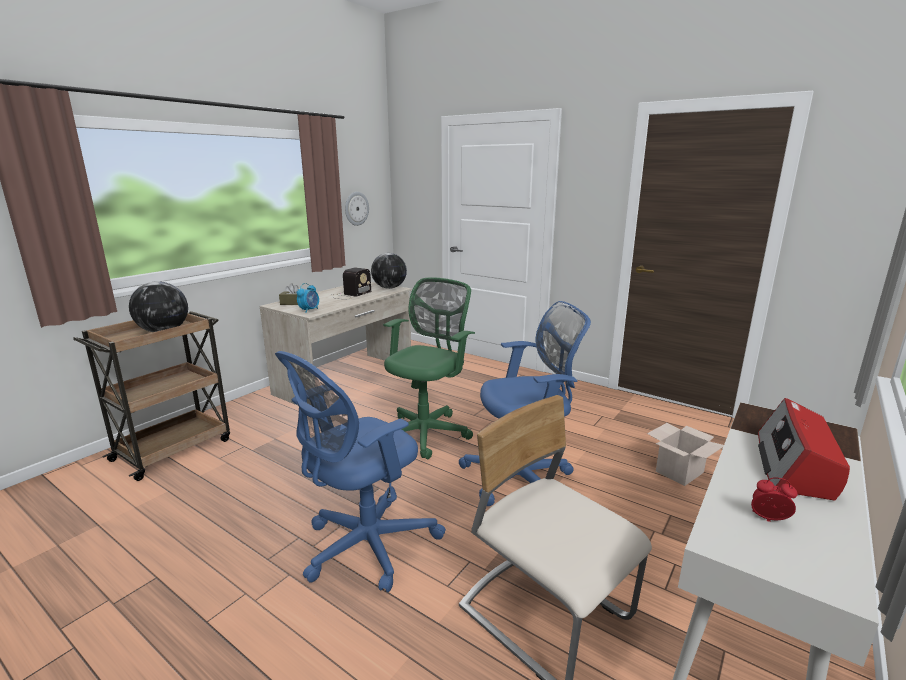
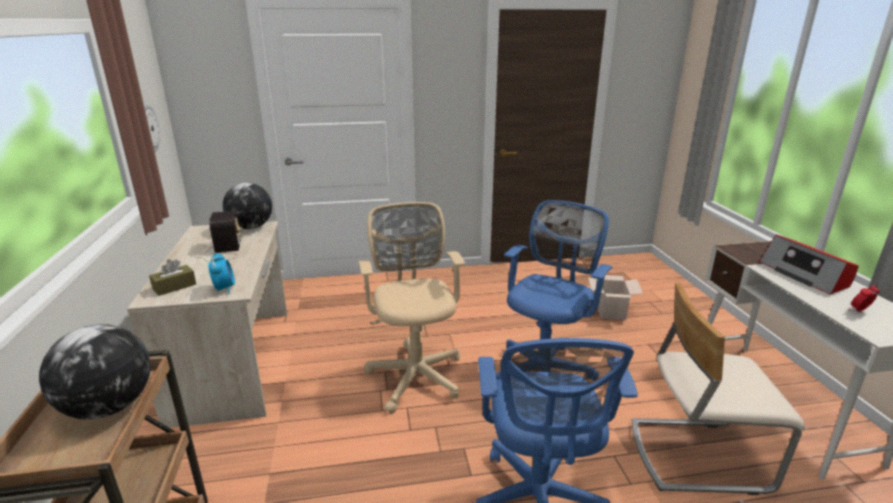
camera: 45 degrees left, 5 degrees up
green office chair [383,277,475,459] -> beige office chair [359,202,465,414]

